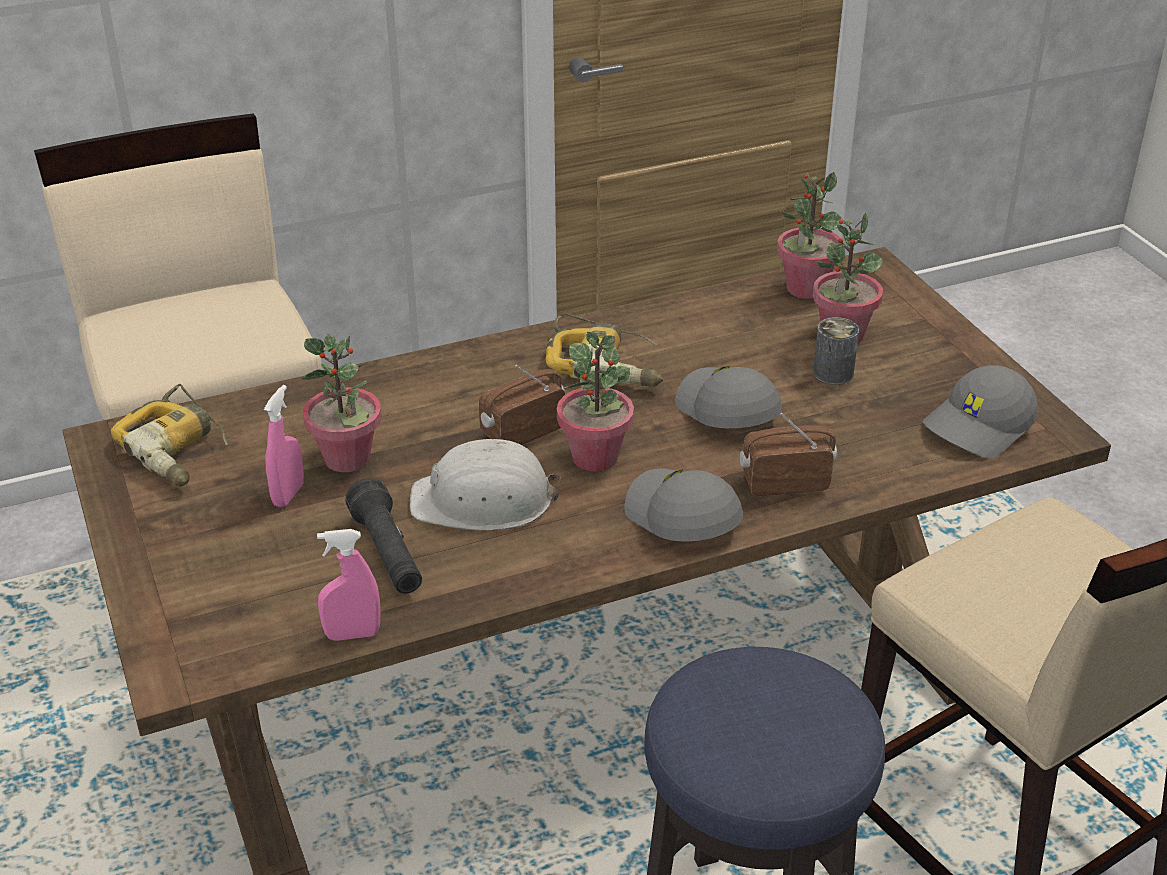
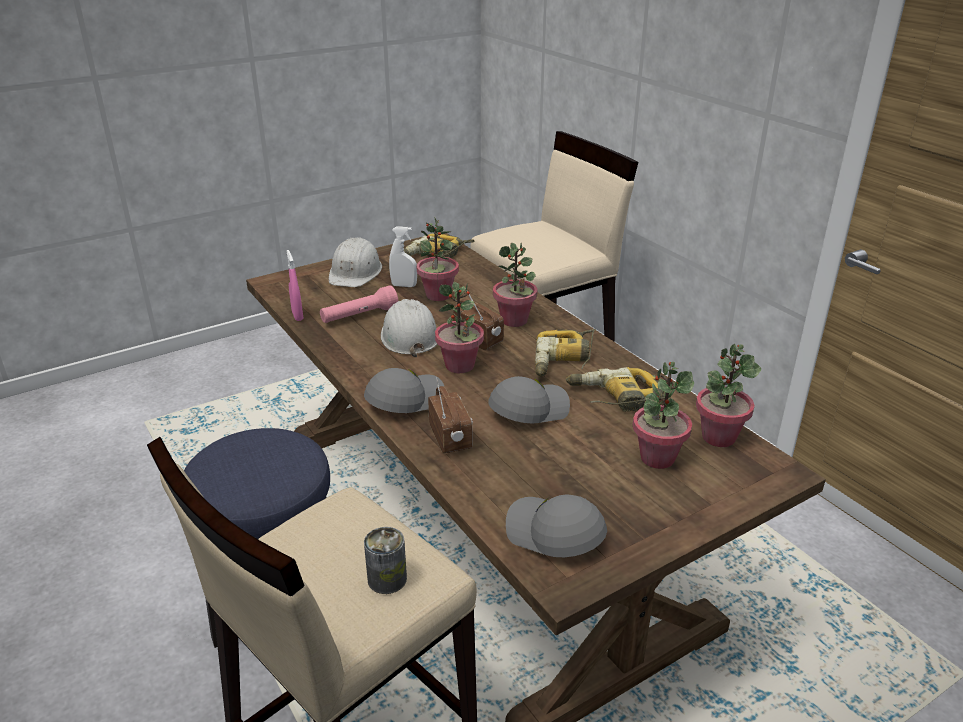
camera: 80 degrees right, 5 degrees down
pink spray bottle [264,385,304,507] -> white spray bottle [389,226,417,287]
black flashlight [346,478,422,594] -> pink flashlight [320,285,398,323]
can [813,317,859,385] -> can moved to [364,527,407,594]
none -> white hard hat [329,237,382,287]
none -> potted plant [493,243,538,327]
none -> power drill [566,367,676,412]

